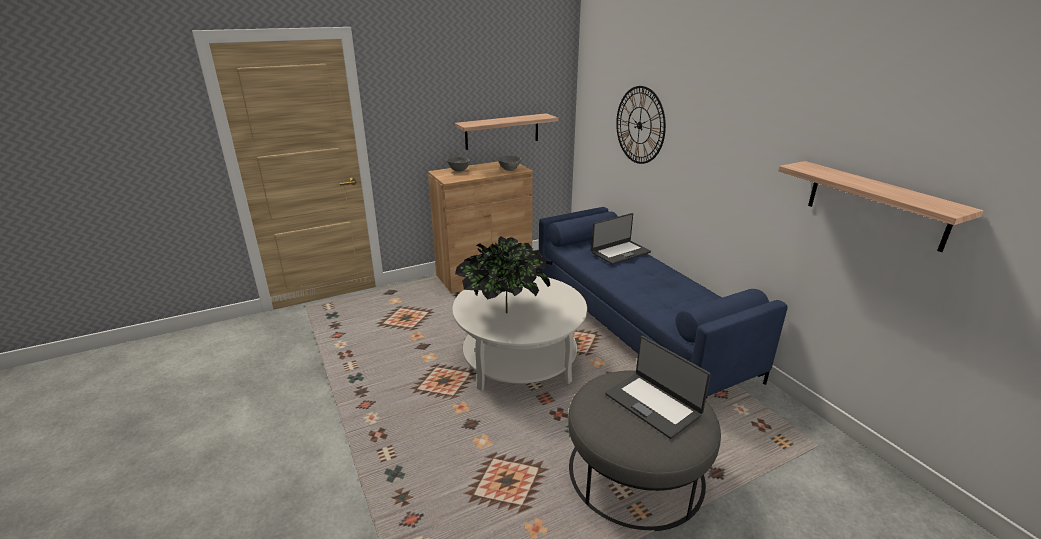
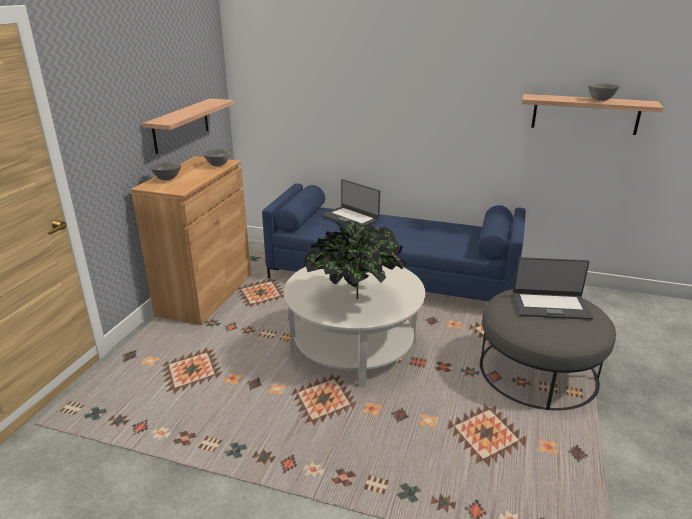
camera: 45 degrees left, 0 degrees up
laptop [591,213,651,264] -> laptop turned 120 degrees clockwise [322,179,380,225]
wall clock [616,86,666,164] -> none
none -> grey bowl [588,83,619,101]

